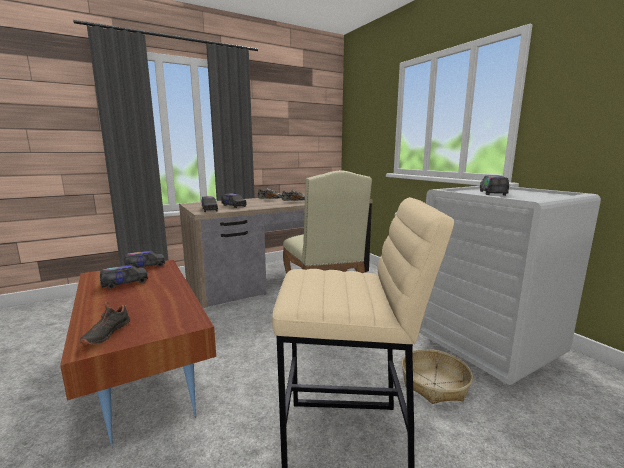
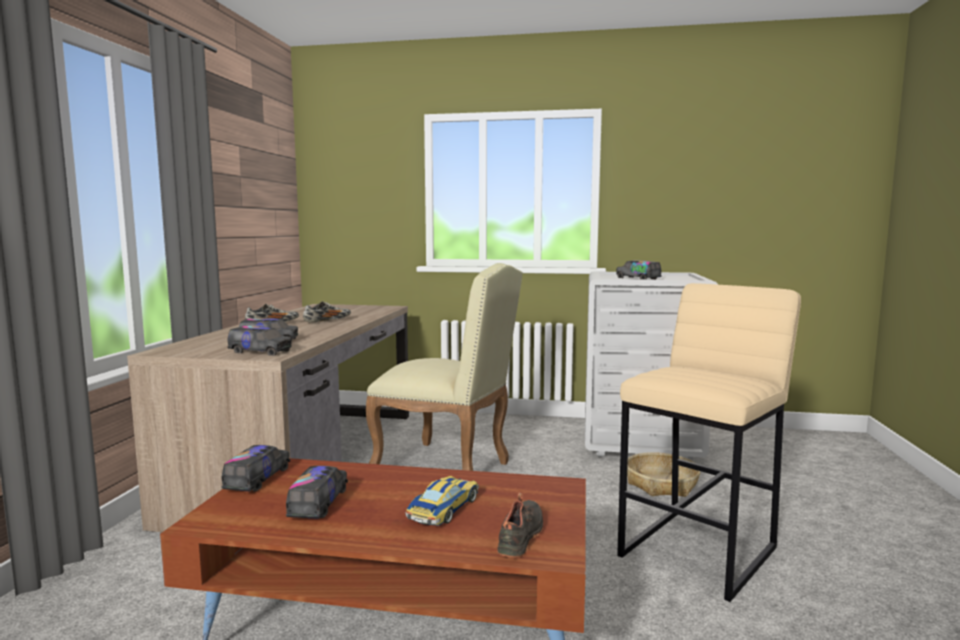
camera: 50 degrees left, 5 degrees down
black shoe [80,302,130,345] -> black shoe turned 120 degrees counterclockwise [497,493,543,558]
none -> toy car [406,476,479,526]

